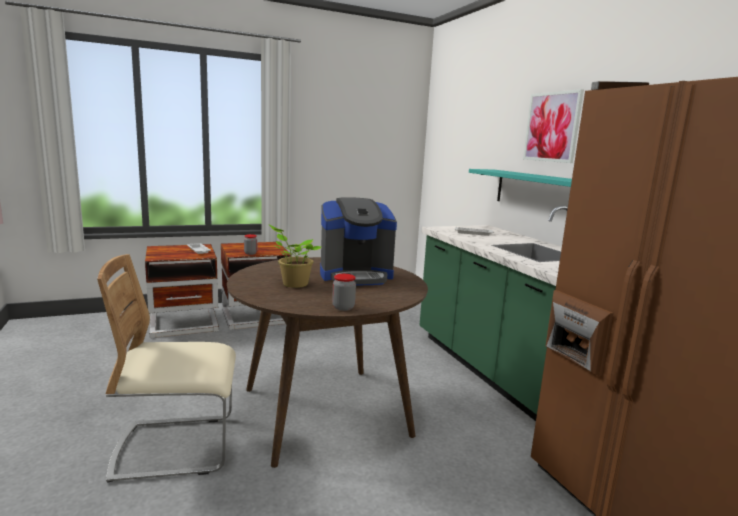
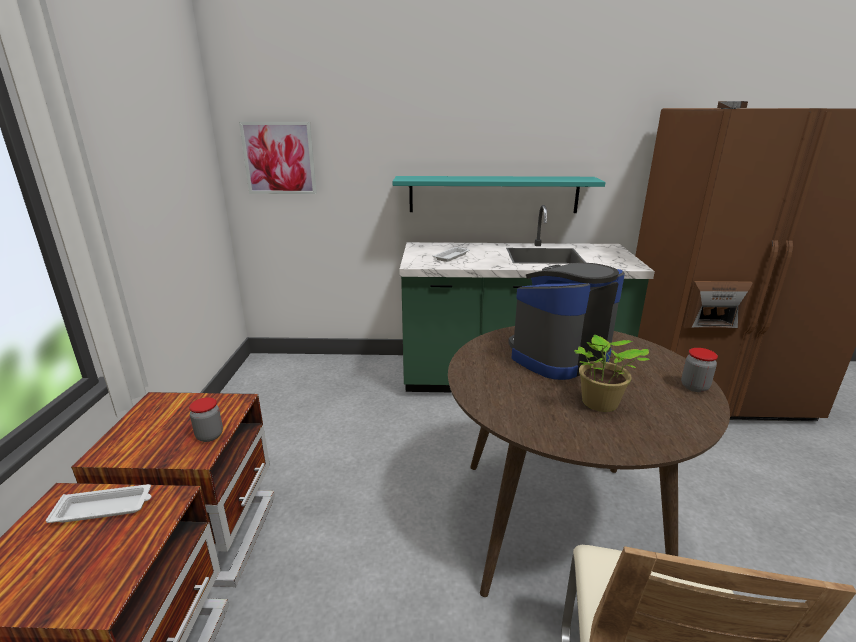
camera: 65 degrees left, 10 degrees up
coffee machine [320,197,397,286] -> coffee machine turned 135 degrees counterclockwise [508,262,625,380]
picture [523,89,584,163] -> picture moved to [239,122,317,194]

